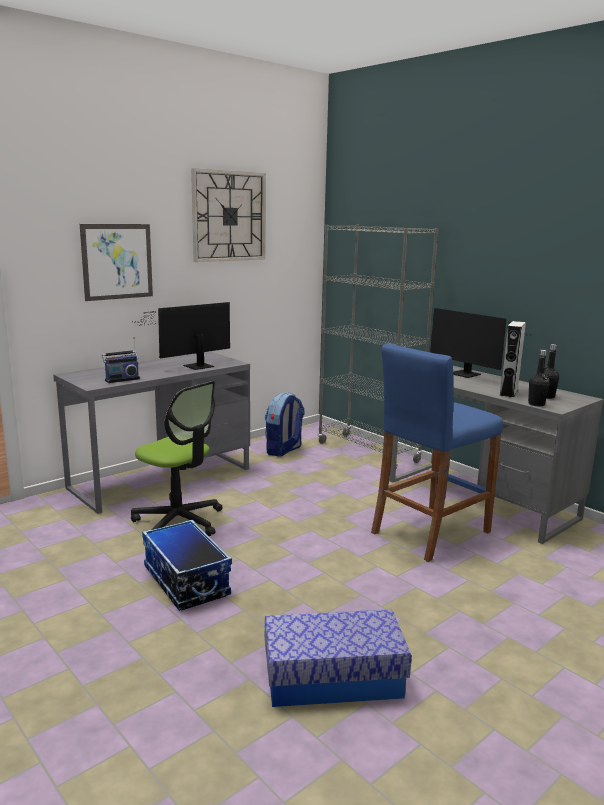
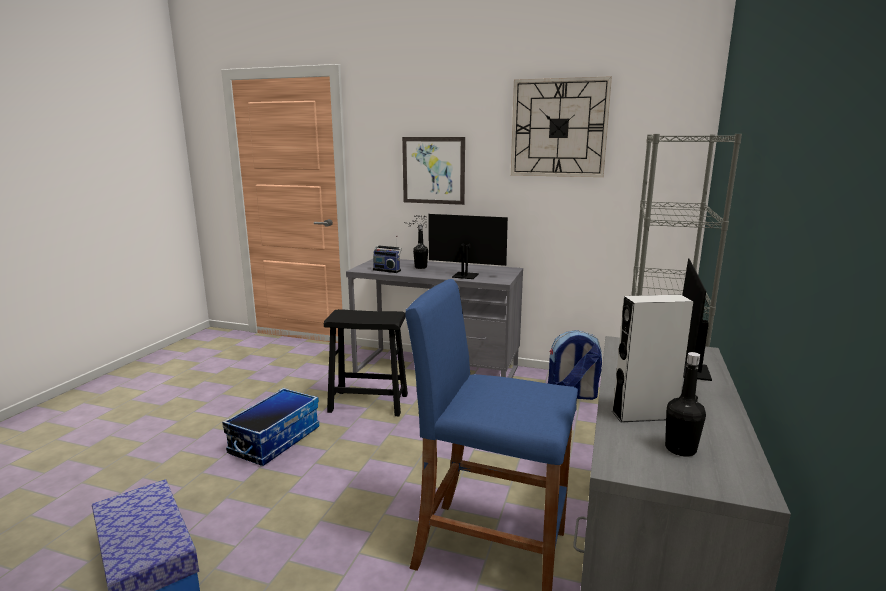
camera: 60 degrees right, 0 degrees up
office chair [131,381,222,536] -> black stool [324,309,408,416]
black bottle [528,350,550,406] -> black bottle moved to [413,225,428,269]

